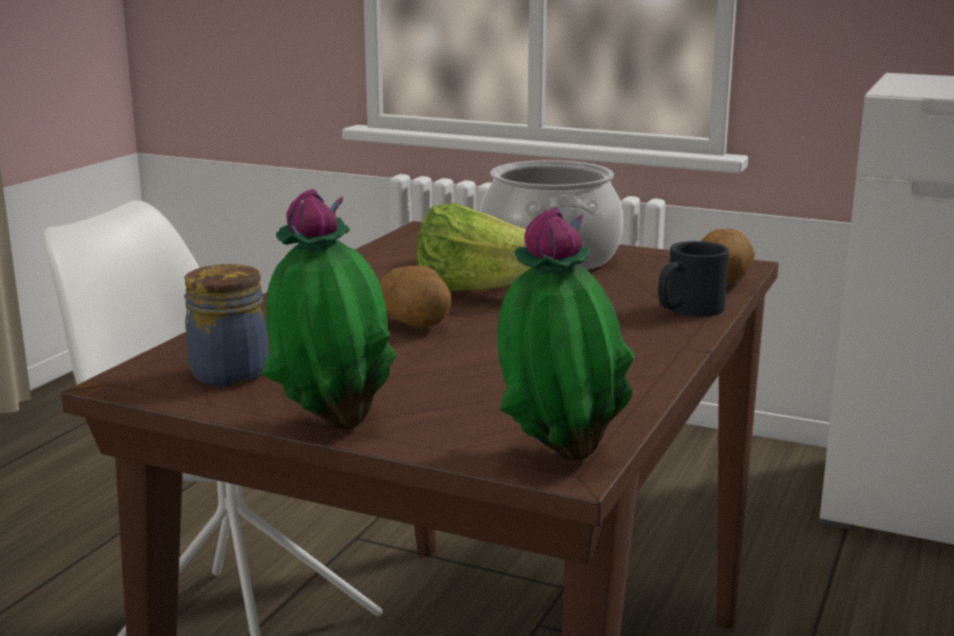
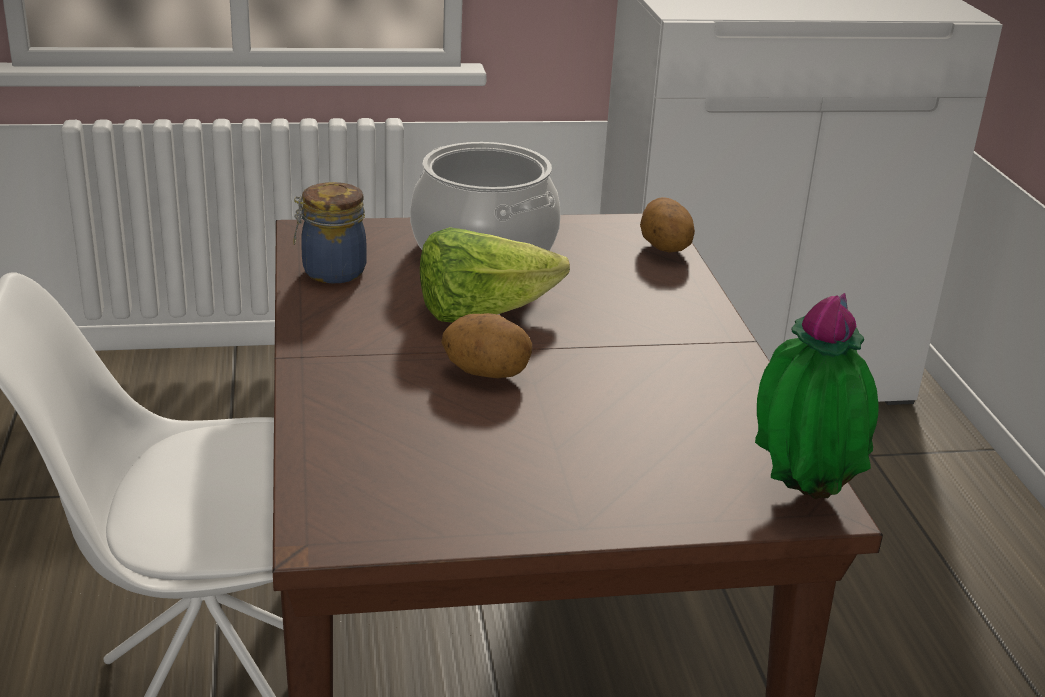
camera: 35 degrees left, 10 degrees up
jar [184,264,268,386] -> jar moved to [294,182,367,283]
potted plant [262,189,397,430] -> none
black mug [658,241,729,317] -> none

